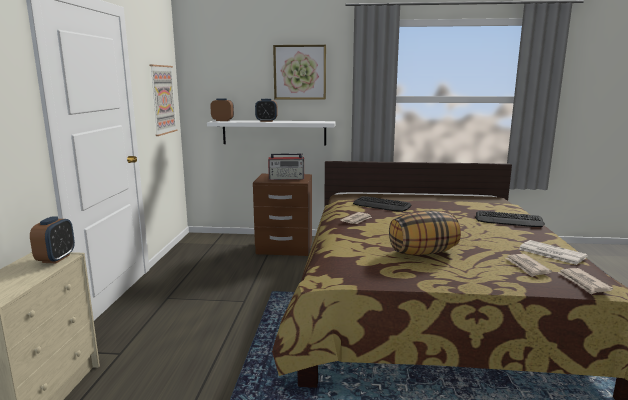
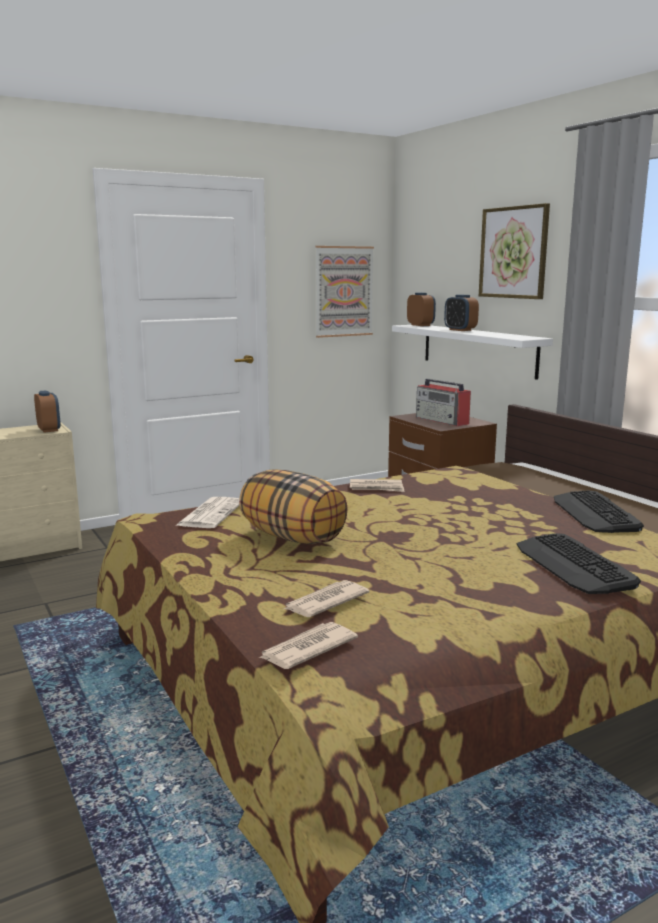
camera: 55 degrees right, 0 degrees up
alarm clock [30,216,75,263] -> alarm clock turned 90 degrees counterclockwise [34,391,61,433]
keyboard [353,196,411,212] -> keyboard moved to [554,490,644,533]
newspaper [519,240,588,265] -> newspaper moved to [175,497,240,528]

